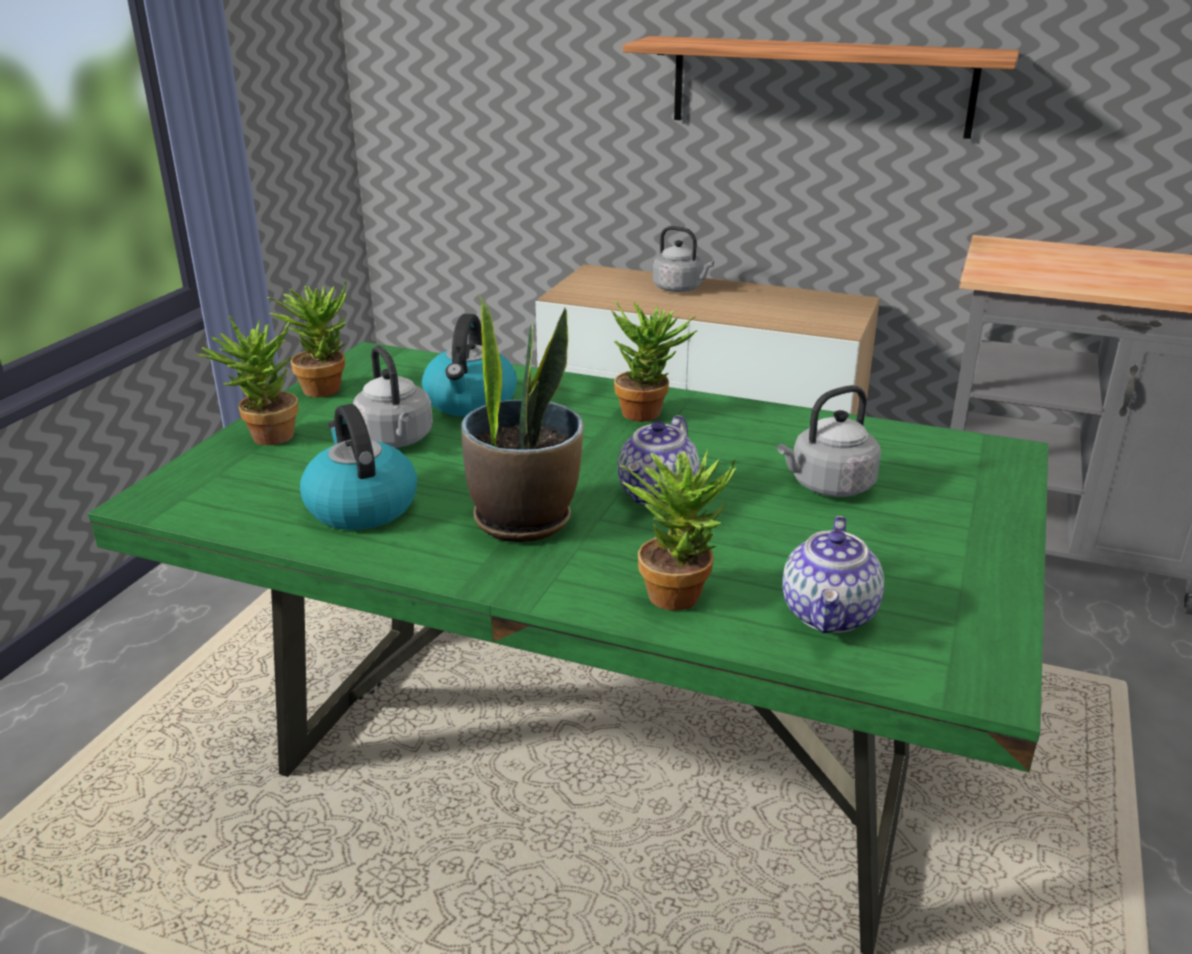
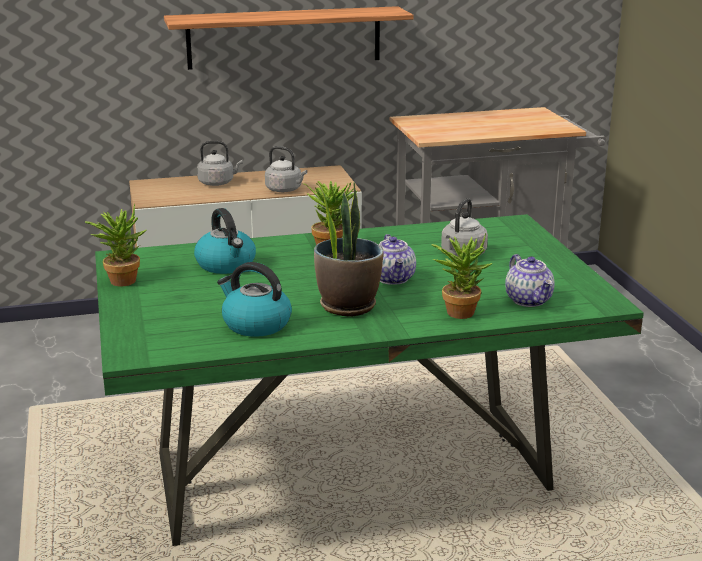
camera: 35 degrees left, 5 degrees down
potted plant [196,316,298,445] -> none
grey kettle [353,345,433,448] -> grey kettle moved to [265,146,307,192]

